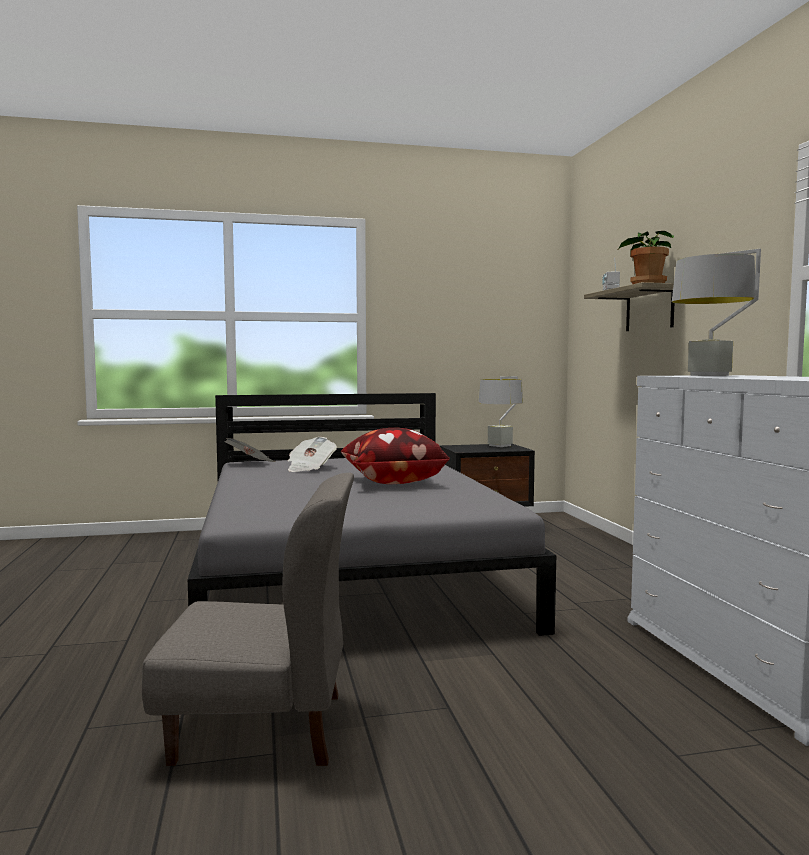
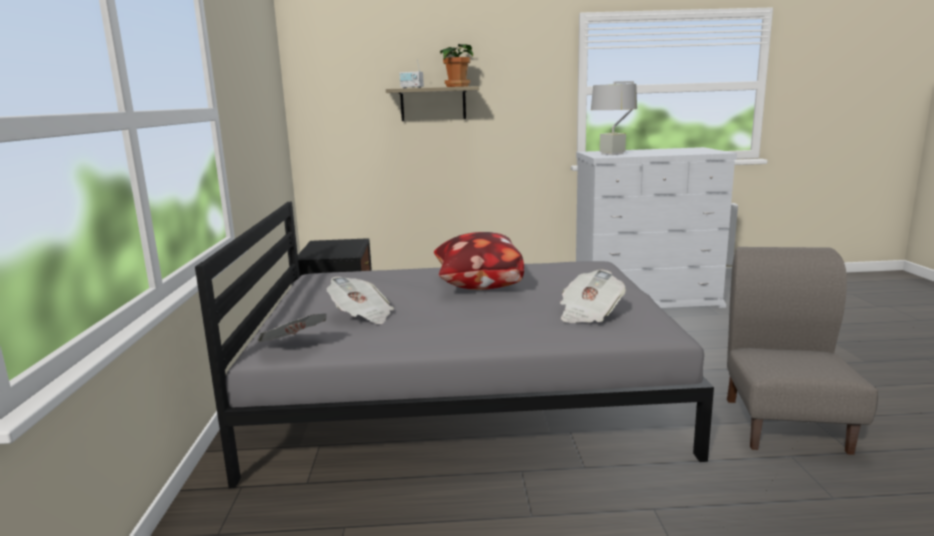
camera: 80 degrees left, 10 degrees up
grey table lamp [478,376,523,447] -> none
none -> newspaper [560,270,626,323]

